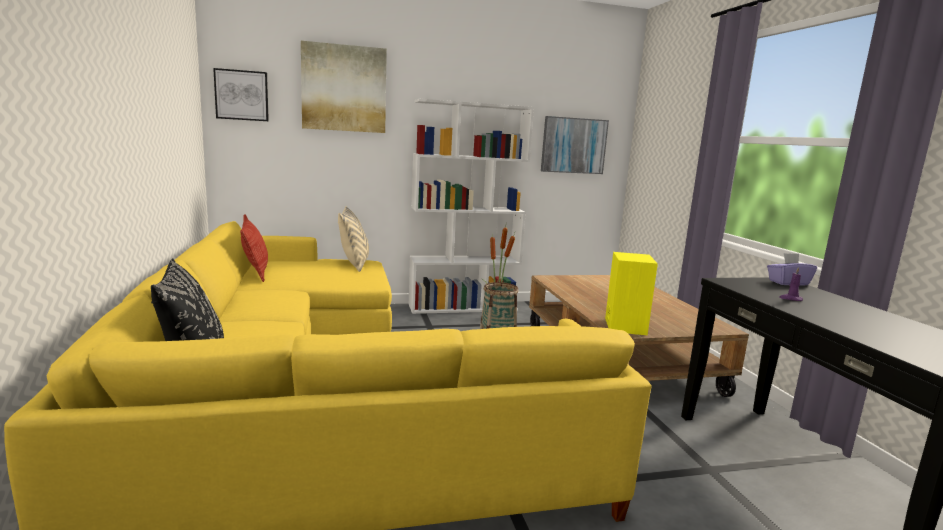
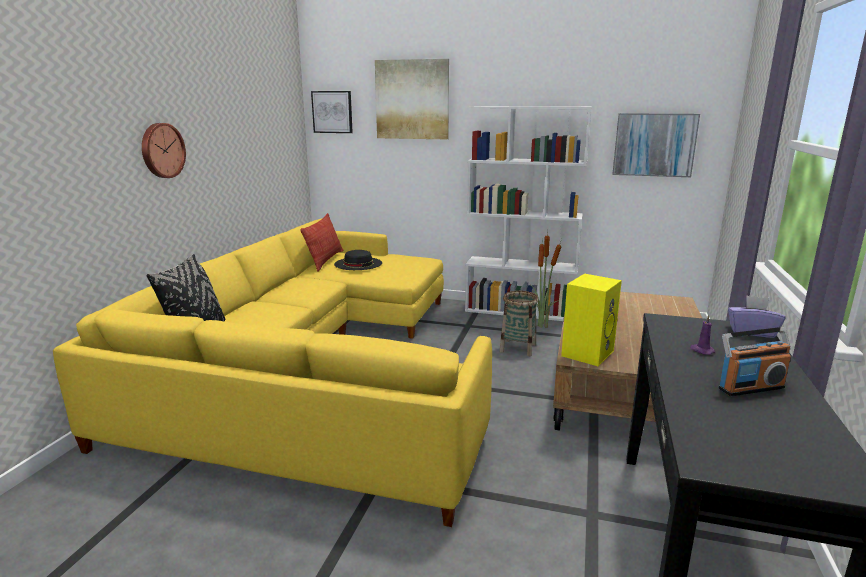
camera: 30 degrees right, 5 degrees up
beige pillow [338,206,369,272] -> none
none -> wall clock [142,123,186,178]
none -> black hat [334,250,382,270]
none -> radio [718,327,791,396]

